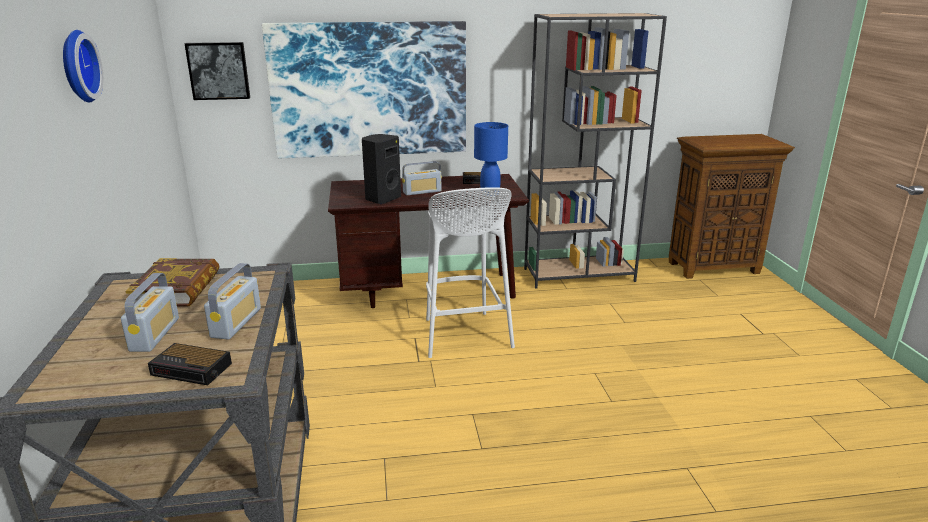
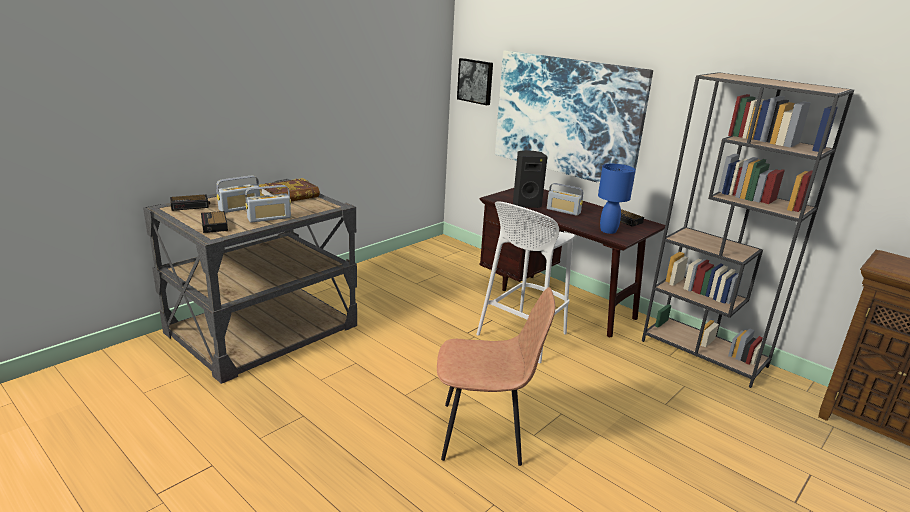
camera: 50 degrees right, 0 degrees up
wall clock [63,30,103,103] -> none
none -> alarm clock [170,194,210,211]
none -> brown chair [437,287,555,466]

